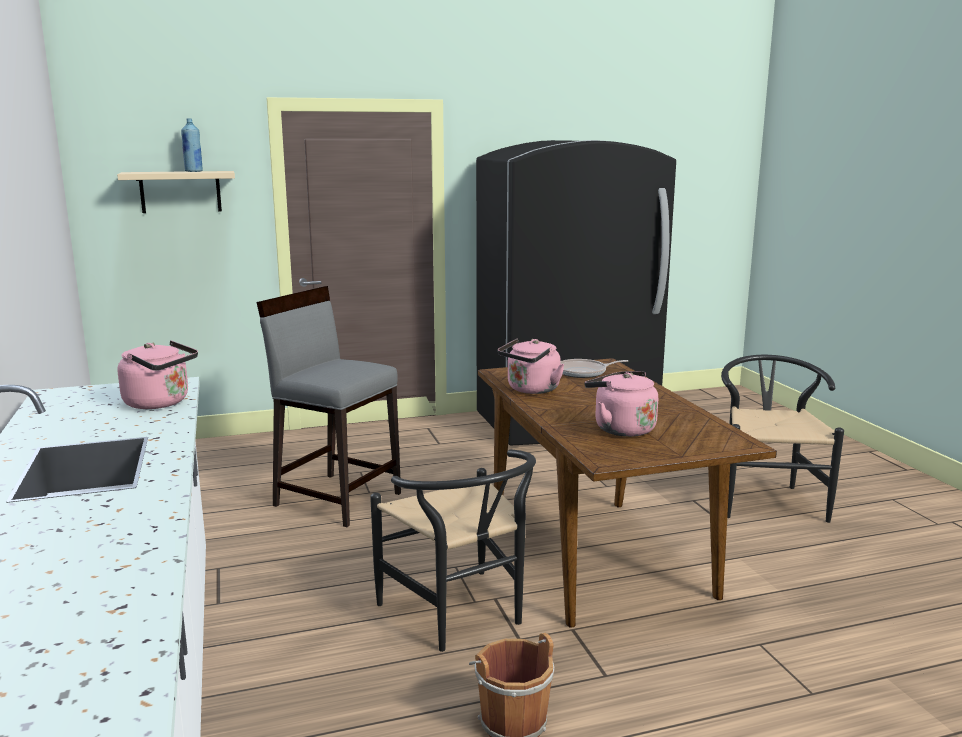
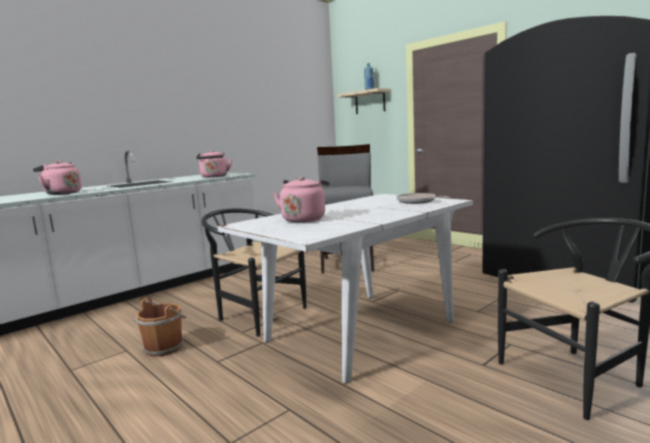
camera: 65 degrees right, 5 degrees down
black chair [370,450,536,652] -> black chair turned 90 degrees clockwise [202,209,306,337]
brown dining table [478,358,777,627] -> white dining table [218,194,473,384]
pink kettle [498,339,565,394] -> pink kettle moved to [33,161,82,195]

